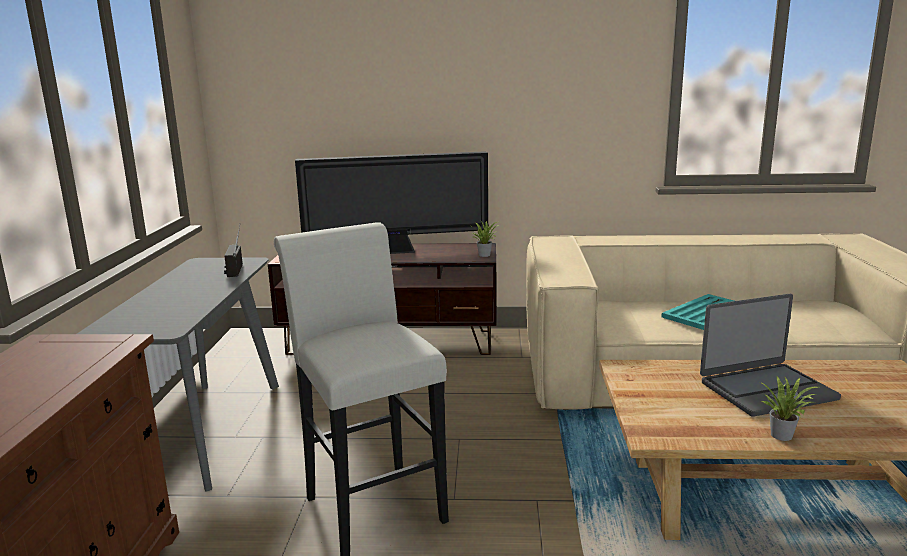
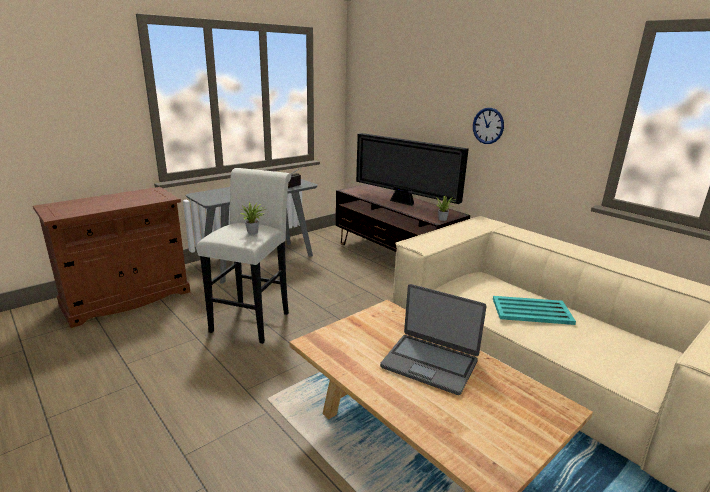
camera: 45 degrees right, 5 degrees up
potted plant [760,375,818,441] -> potted plant moved to [240,202,267,234]
none -> wall clock [473,108,504,144]

